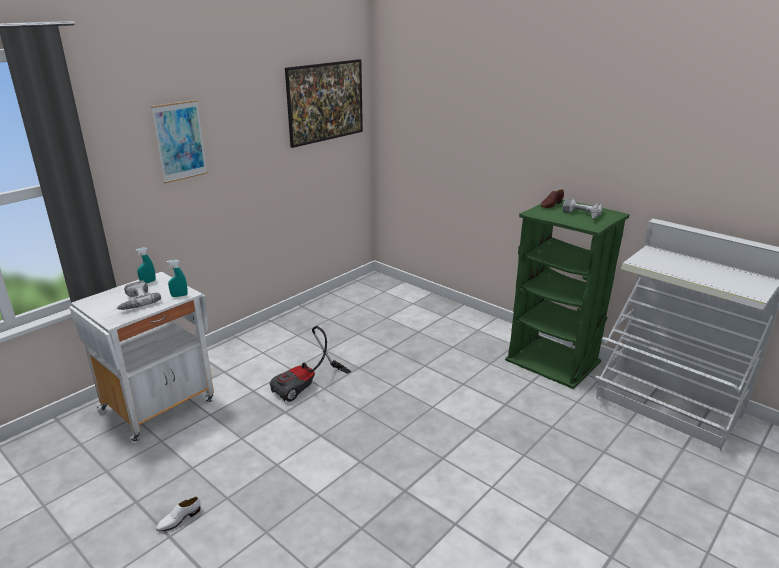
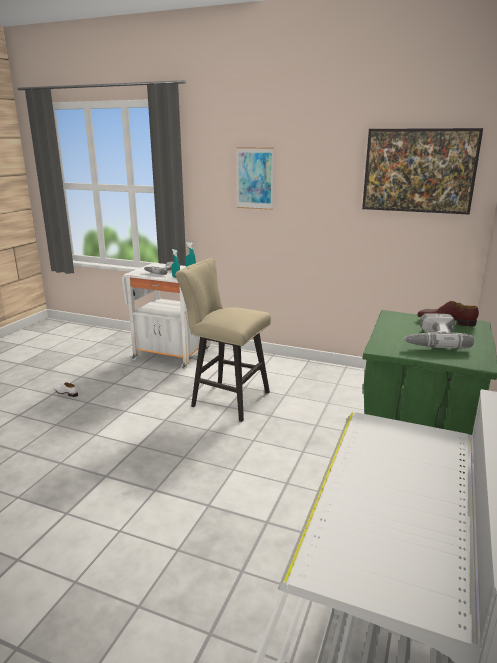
camera: 70 degrees right, 5 degrees down
vacuum cleaner [270,326,351,402] -> beige stool [175,258,271,422]

